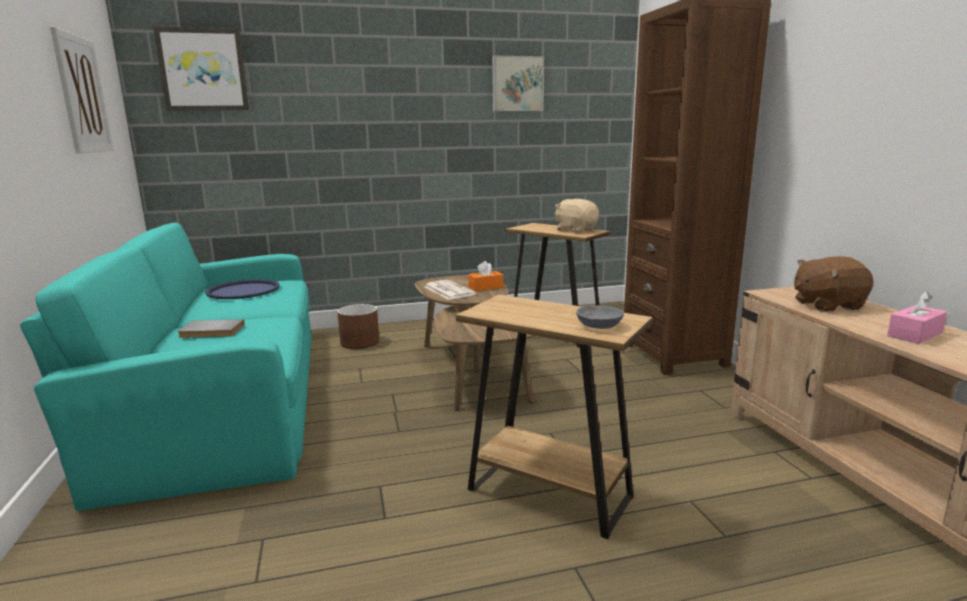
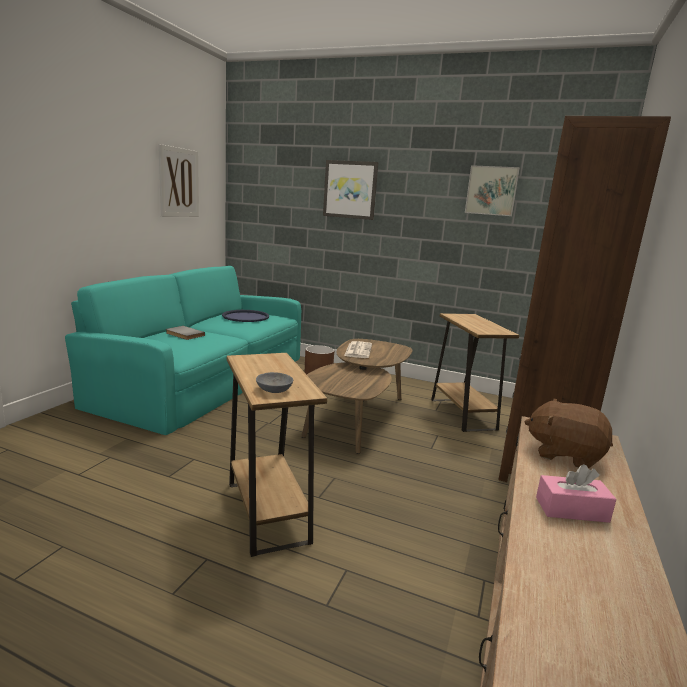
camera: 35 degrees right, 0 degrees up
picture [153,26,249,111] -> picture moved to [323,160,379,220]
orange tissue box [468,261,503,291] -> none
beige plush toy [555,199,599,233] -> none

